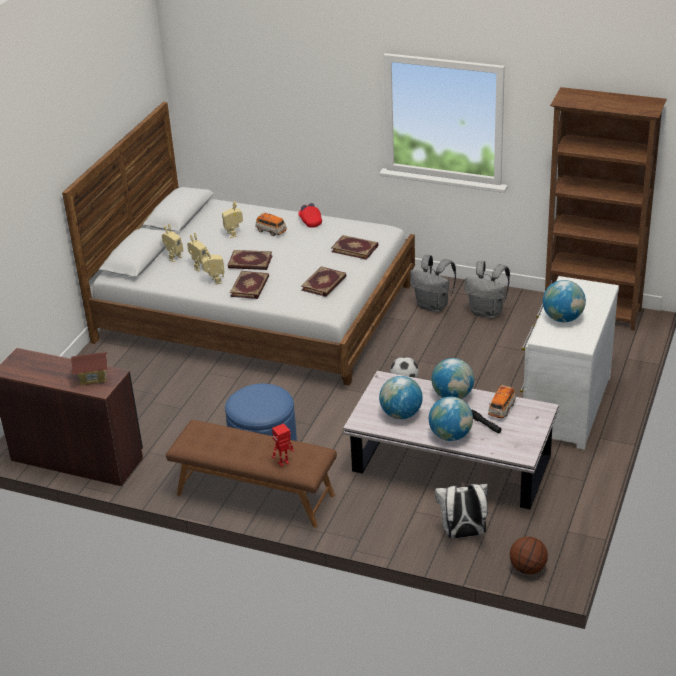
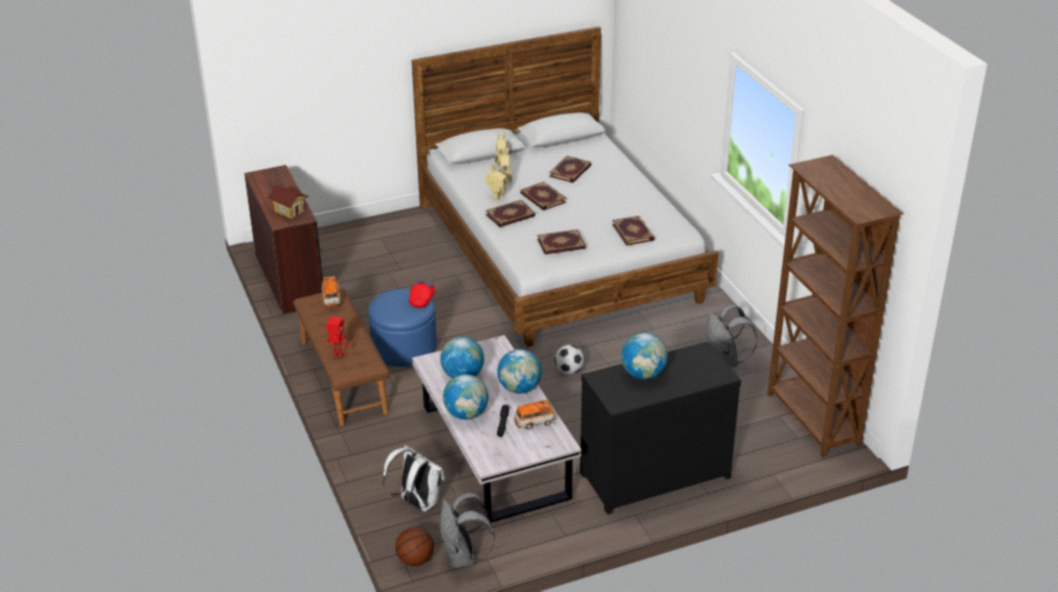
camera: 45 degrees right, 0 degrees up
toy robot [222,201,243,238] -> book [549,156,591,183]
toy car [255,212,287,236] -> toy car moved to [322,276,341,306]
red cap [298,203,322,228] -> red cap moved to [409,279,436,308]
grey backpack [410,255,456,312] -> grey backpack moved to [440,493,495,568]
white dresser [520,276,619,449] -> black dresser [580,342,741,514]

